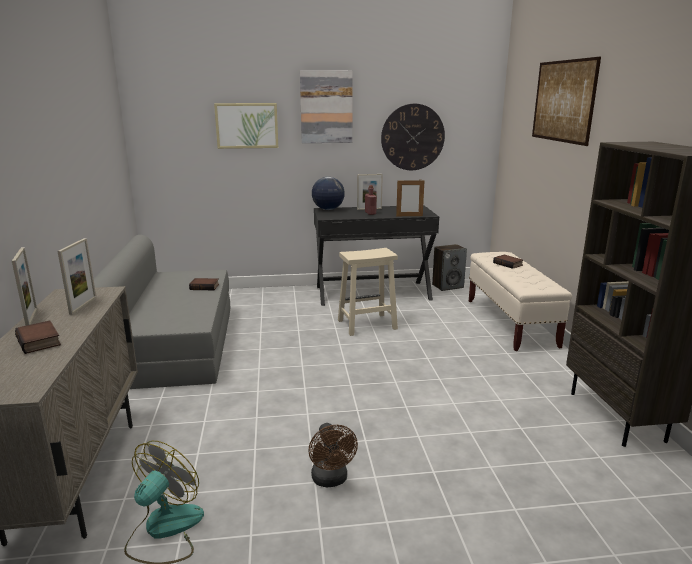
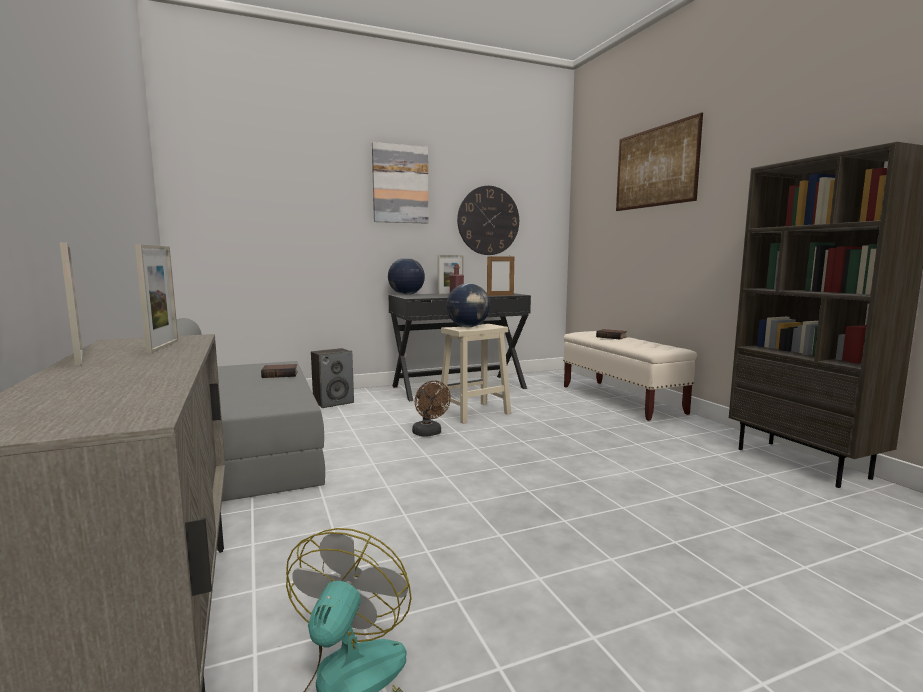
camera: 15 degrees left, 10 degrees down
book [15,321,61,354] -> none
picture [214,103,278,149] -> none
brown fan [309,423,358,487] -> brown fan moved to [412,381,451,437]
speaker [432,244,467,291] -> speaker moved to [311,348,354,408]
none -> globe [446,283,490,327]

